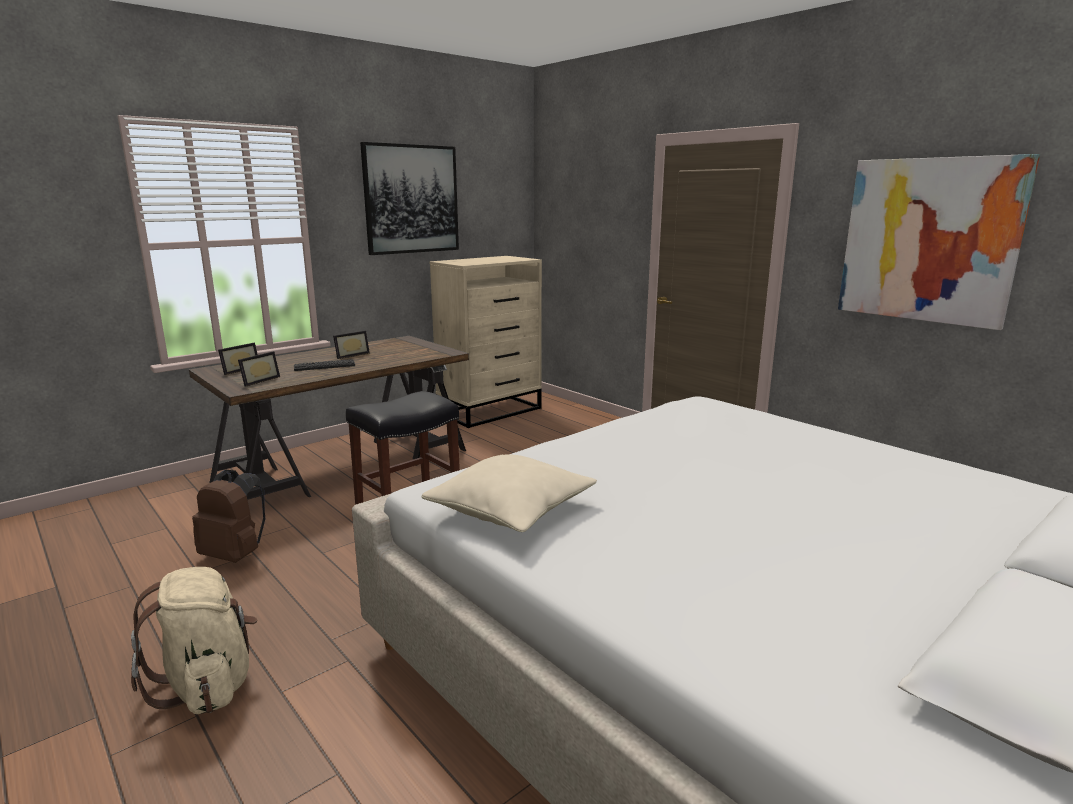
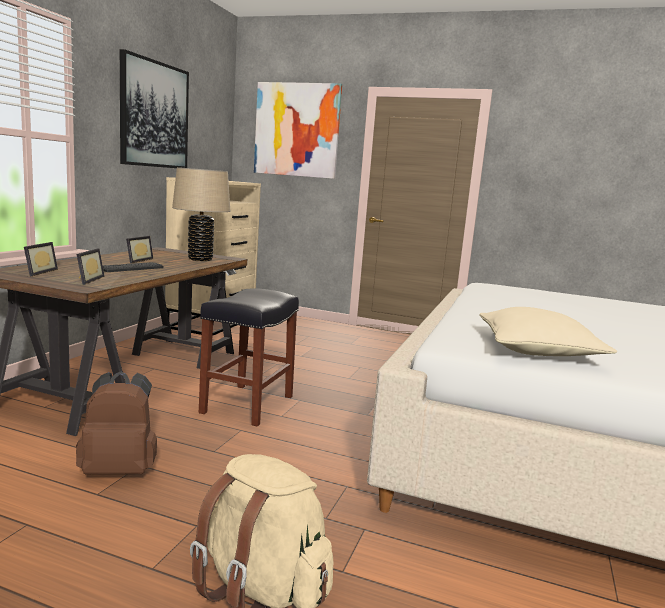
camera: 30 degrees left, 5 degrees down
picture [838,154,1040,330] -> picture moved to [254,82,342,179]
none -> beige table lamp [172,167,230,261]

